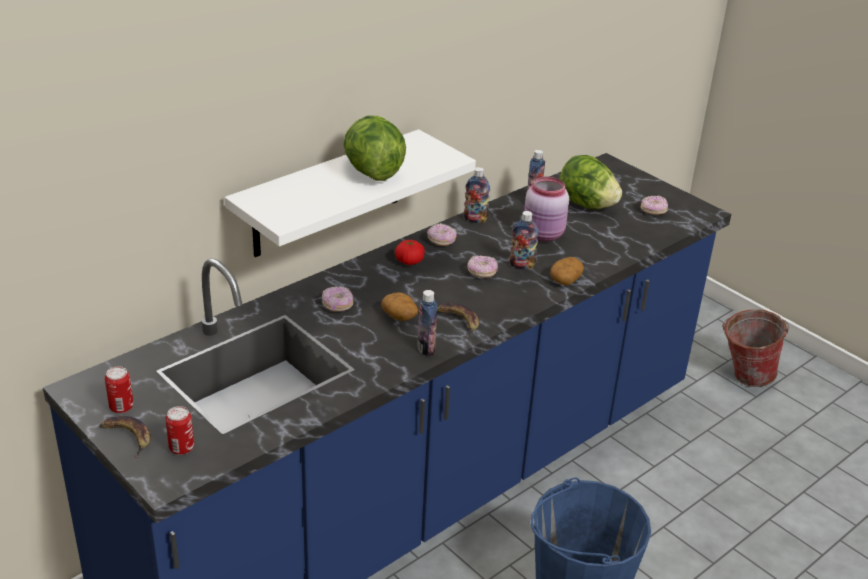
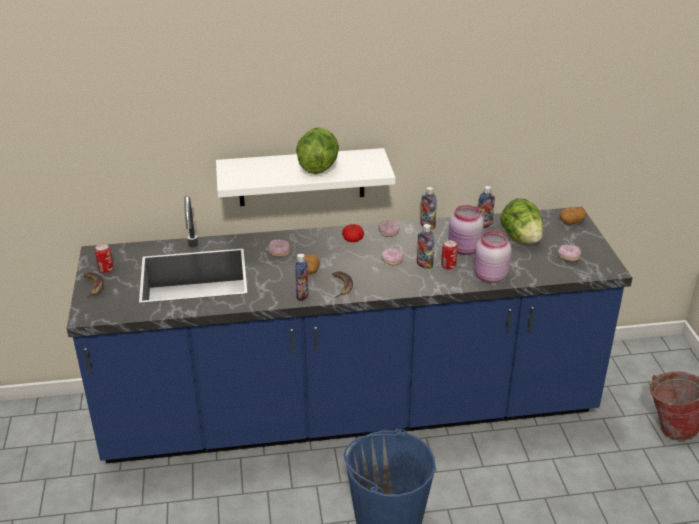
camera: 35 degrees right, 0 degrees up
can [165,406,194,455] -> can moved to [441,240,458,270]
potato [550,257,584,286] -> potato moved to [560,207,586,225]
none -> pink jar [474,231,512,283]

